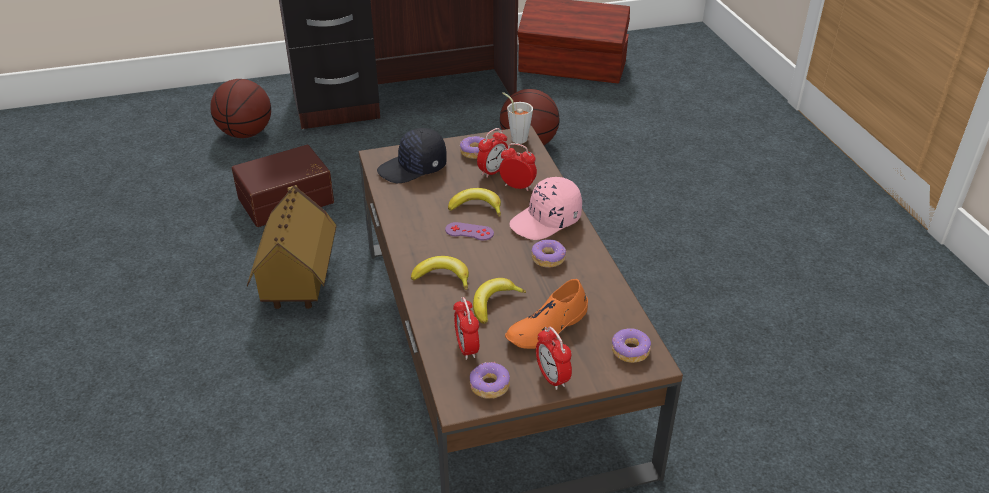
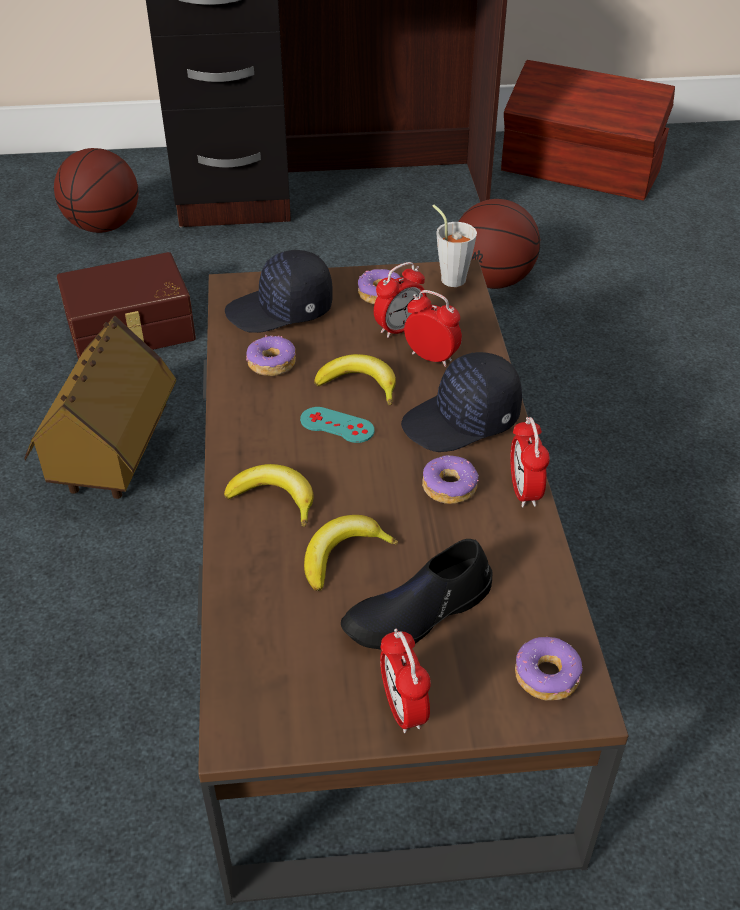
camera: 10 degrees right, 5 degrees up
purple game controller [445,222,494,240] -> turquoise game controller [300,407,374,443]
alarm clock [453,297,479,360] -> alarm clock moved to [510,417,550,507]
donut [470,362,510,399] -> donut moved to [246,335,296,376]
orange shoe [505,279,588,349] -> black shoe [341,539,493,649]
pink cap [510,177,582,240] -> black cap [401,352,522,452]

